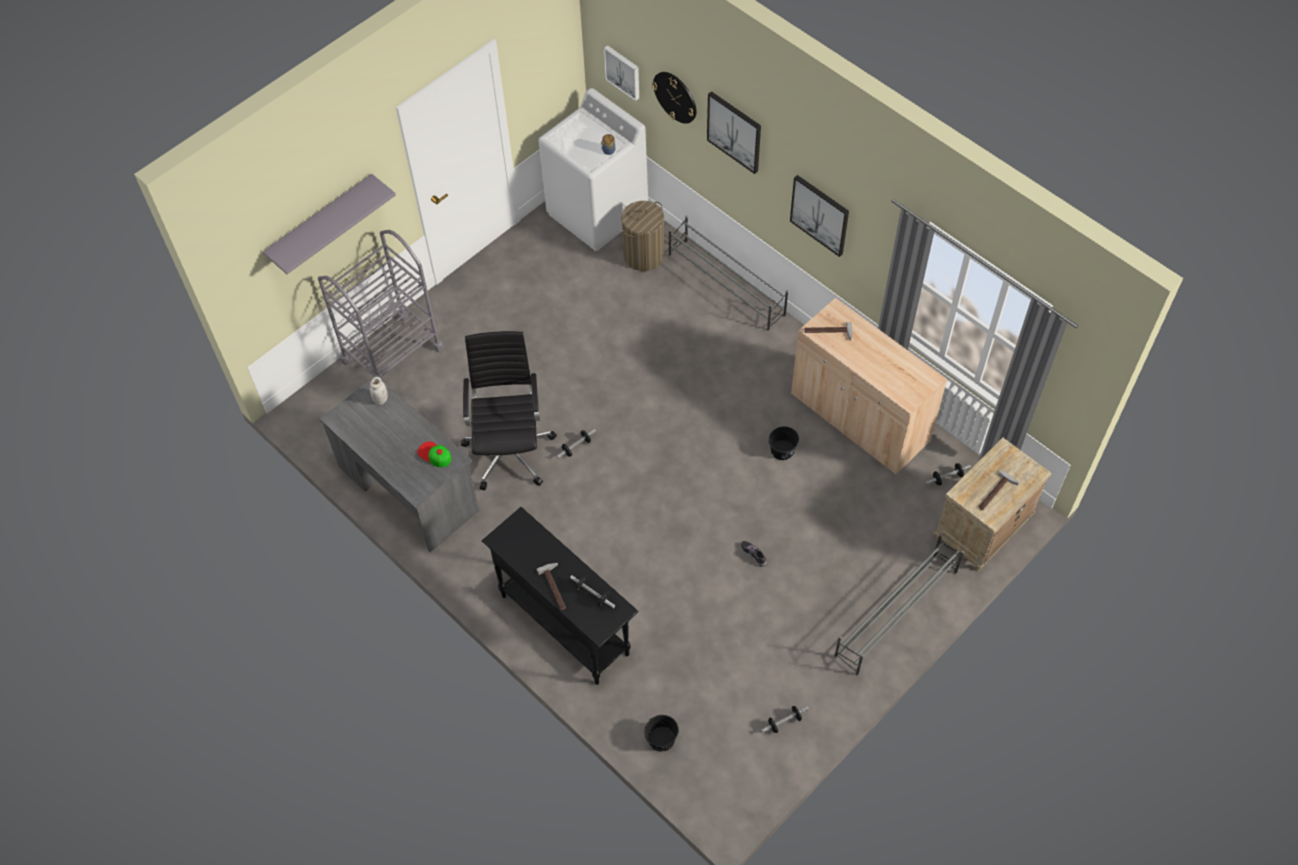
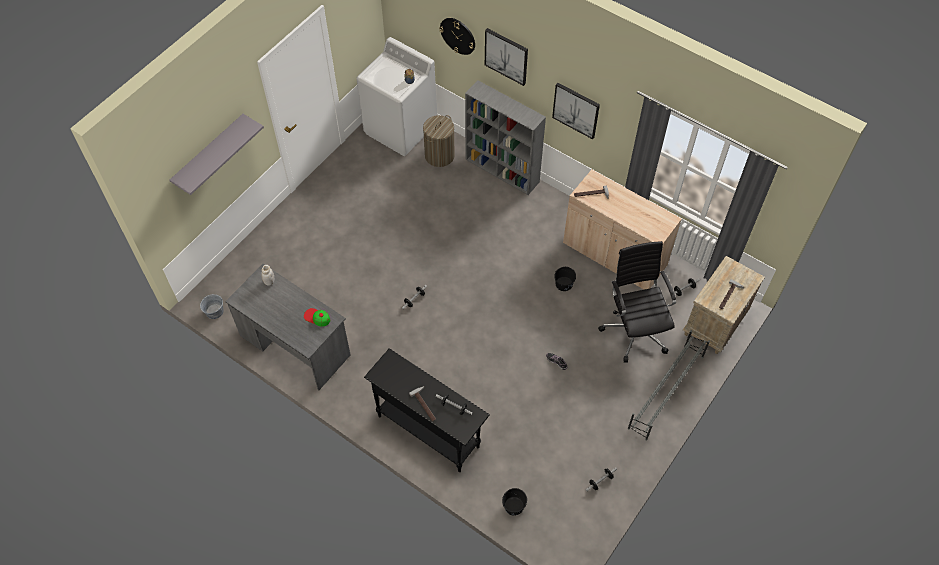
camera: 10 degrees left, 0 degrees up
grey cart [318,230,444,377] -> none
black office chair [461,331,557,490] -> black office chair moved to [598,241,676,363]
picture [604,45,639,101] -> none
grey shoe rack [669,216,788,331] -> grey bookcase [465,80,546,195]
none -> grey bucket [200,294,224,319]

